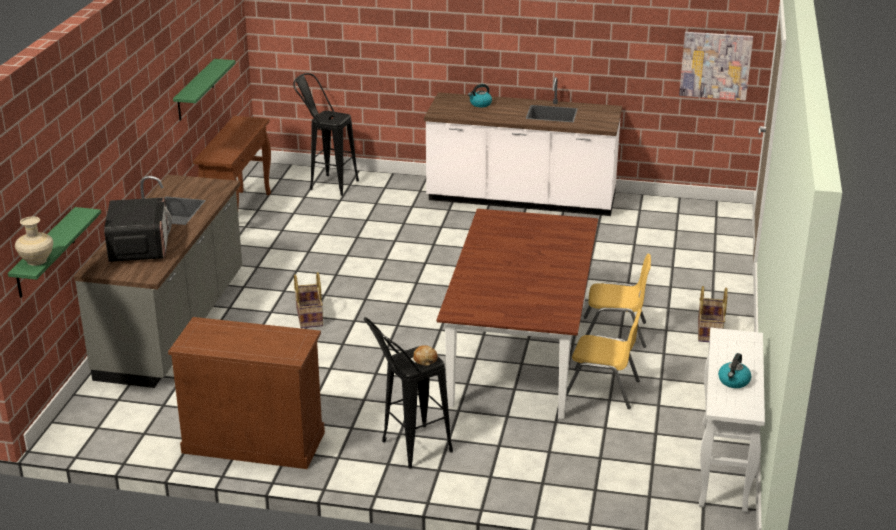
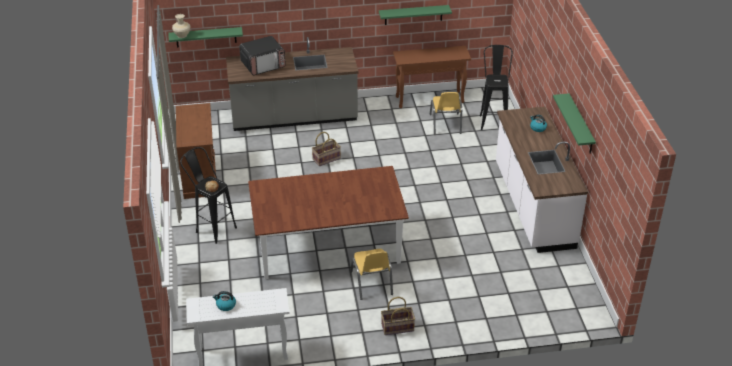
camera: 70 degrees right, 10 degrees up
yellow chair [566,309,642,409] -> yellow chair moved to [429,92,462,135]
picture [679,32,753,101] -> none
none -> green shelf [553,93,596,154]

